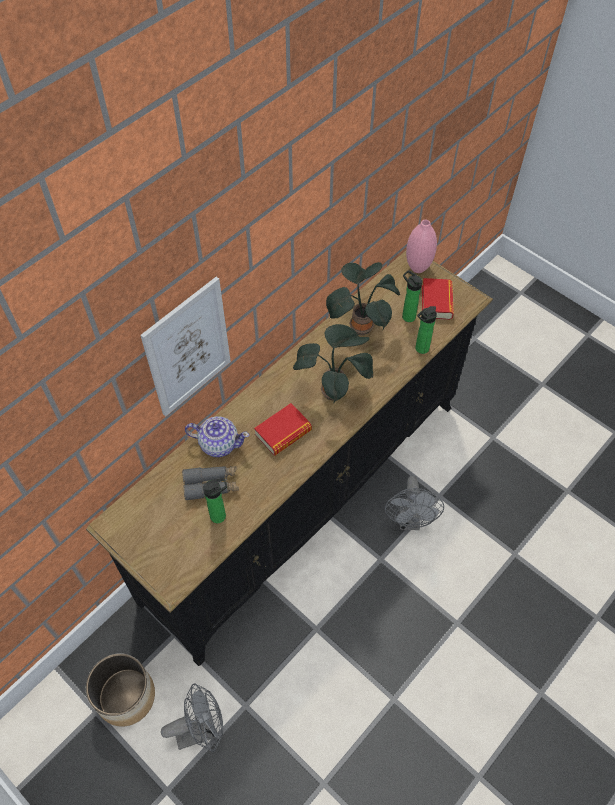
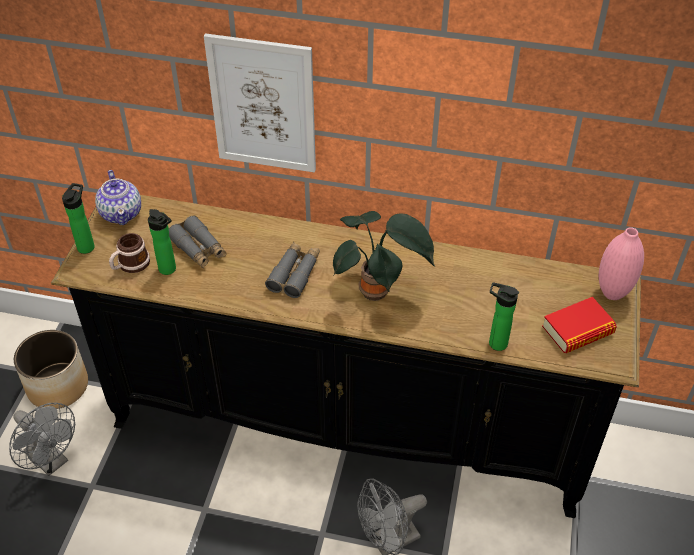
camera: 60 degrees right, 10 degrees down
teapot [185,416,249,457] -> teapot moved to [95,170,141,225]
book [254,403,312,455] -> grey binoculars [265,242,320,298]
potted plant [326,262,400,336] -> none
bottle [402,270,422,322] -> bottle moved to [62,183,95,254]
none -> mug [109,233,150,273]

